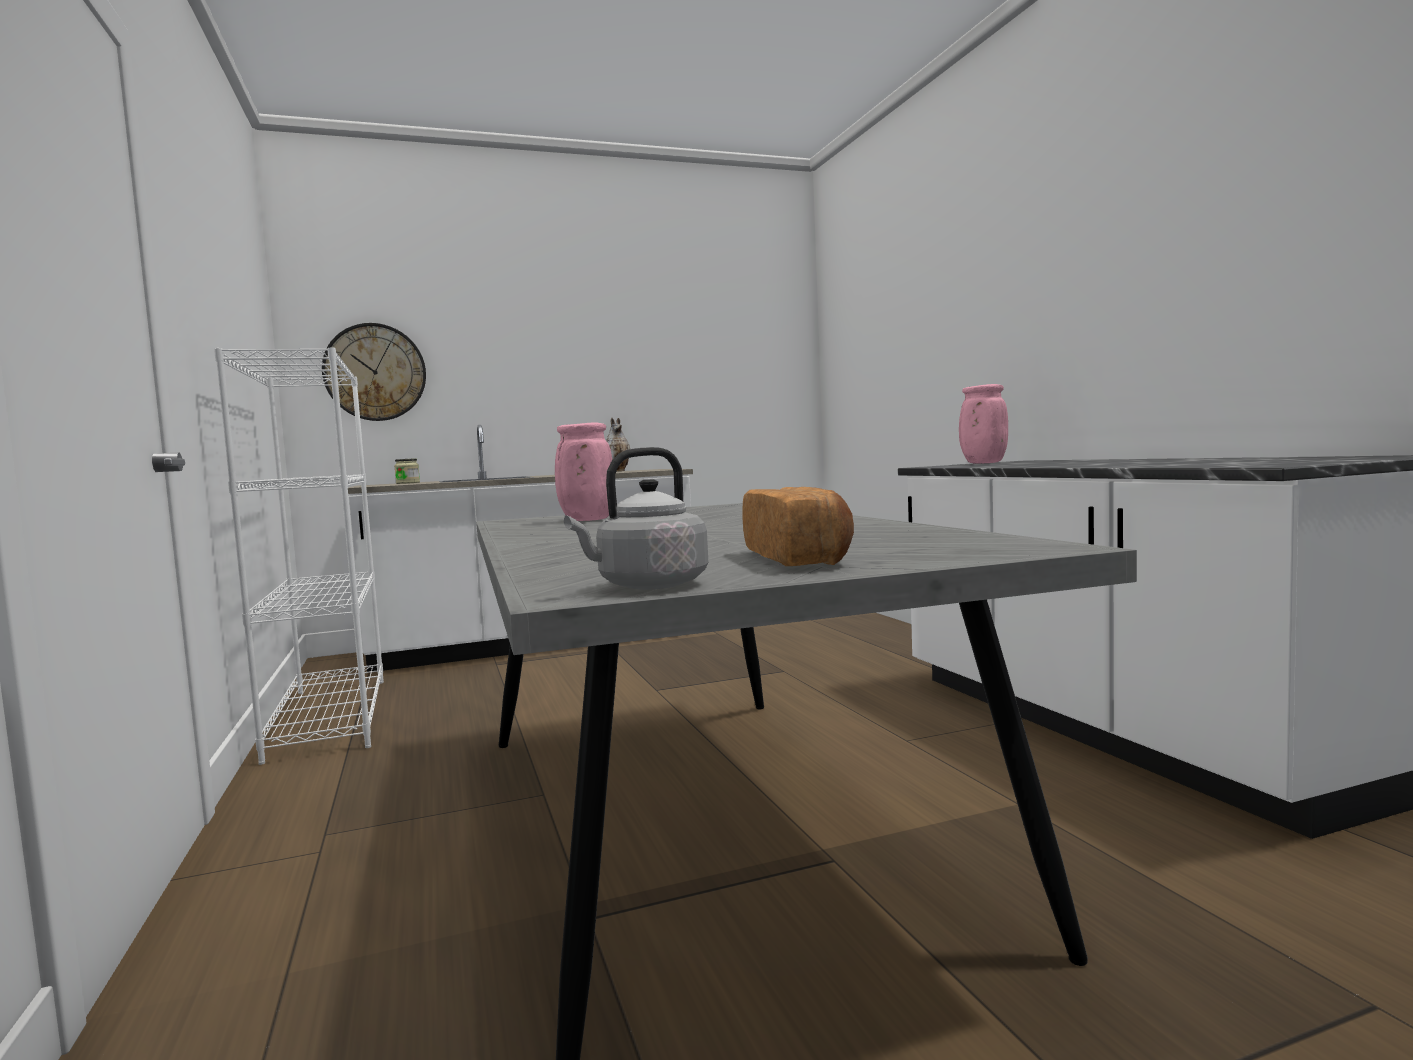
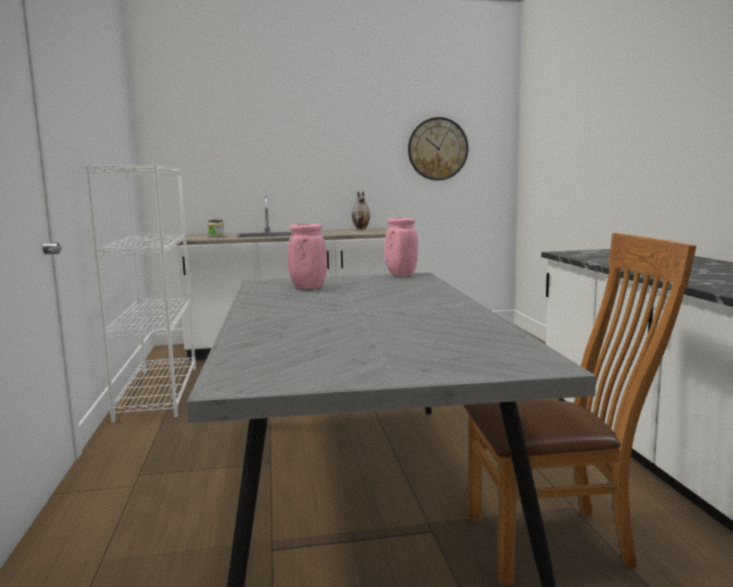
camera: 10 degrees right, 5 degrees up
wall clock [322,323,426,421] -> wall clock moved to [408,117,468,180]
grey kettle [564,447,708,590] -> none
bread [742,487,854,566] -> none
pink vase [959,384,1008,464] -> pink vase moved to [384,218,418,276]
none -> brown chair [464,233,696,585]

